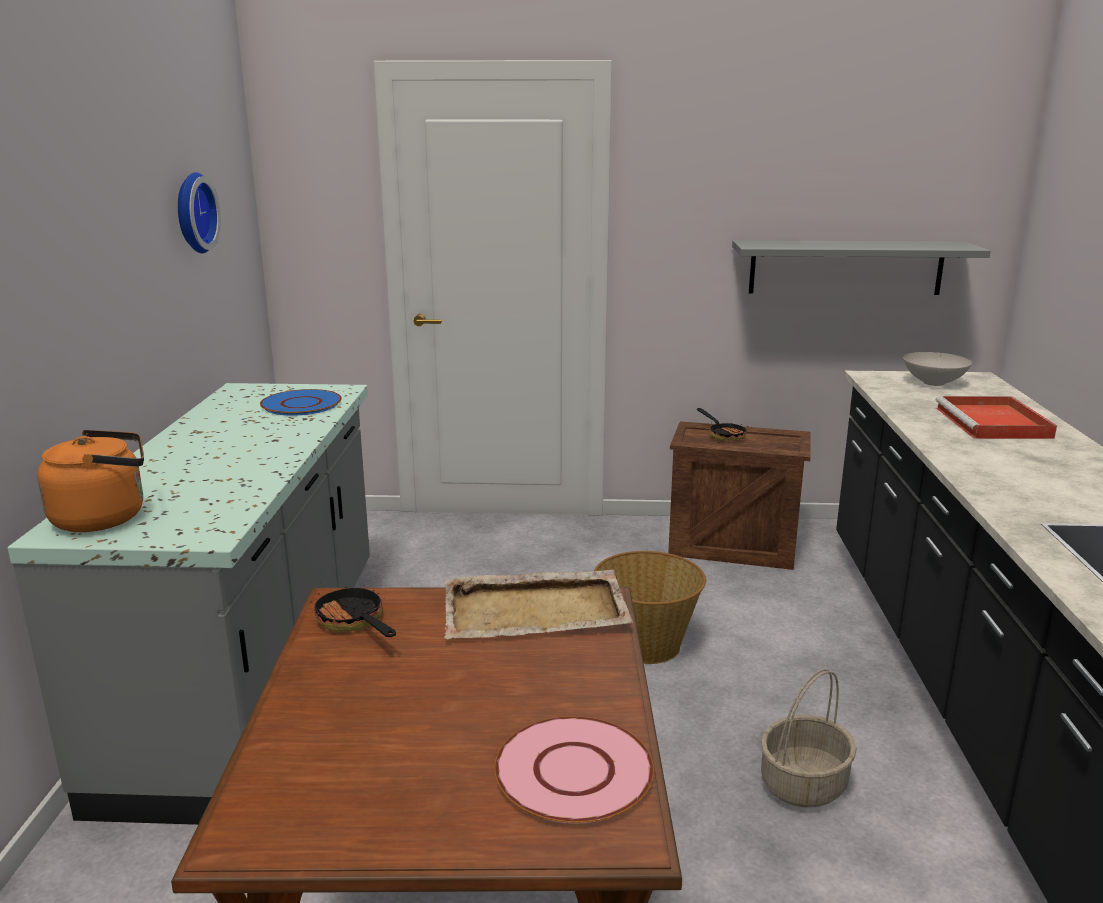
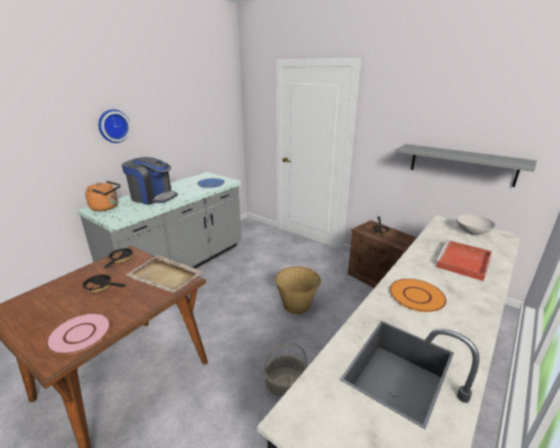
camera: 35 degrees right, 5 degrees up
wall clock [178,172,221,254] -> wall clock moved to [98,109,131,143]
none -> frying pan [82,273,126,293]
none -> coffee machine [122,157,178,205]
none -> orange plate [390,279,447,312]

